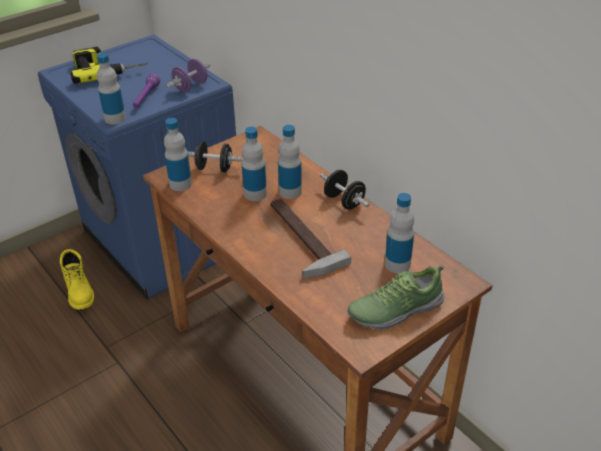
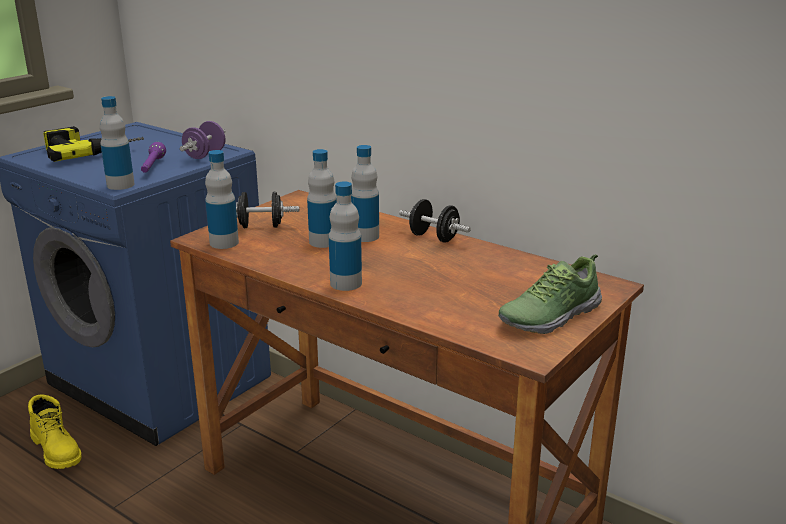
camera: 15 degrees left, 15 degrees down
hammer [271,199,351,279] -> none
bottle [385,193,414,273] -> bottle moved to [329,182,362,291]

